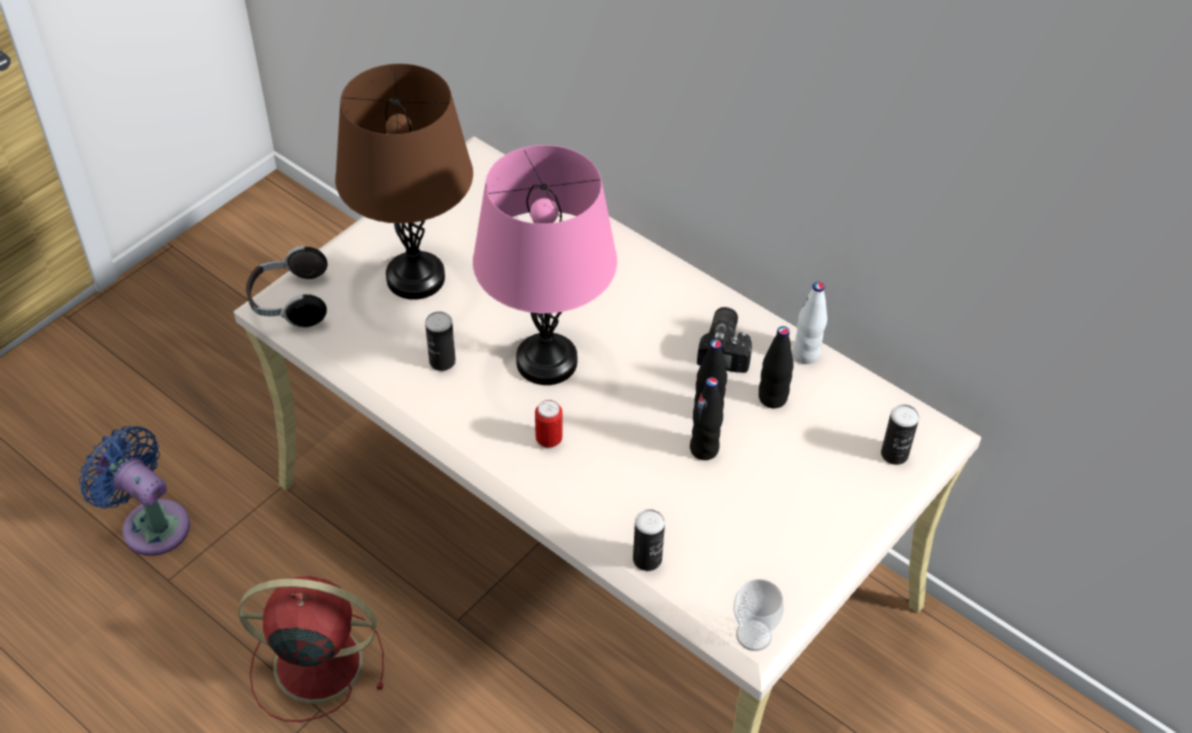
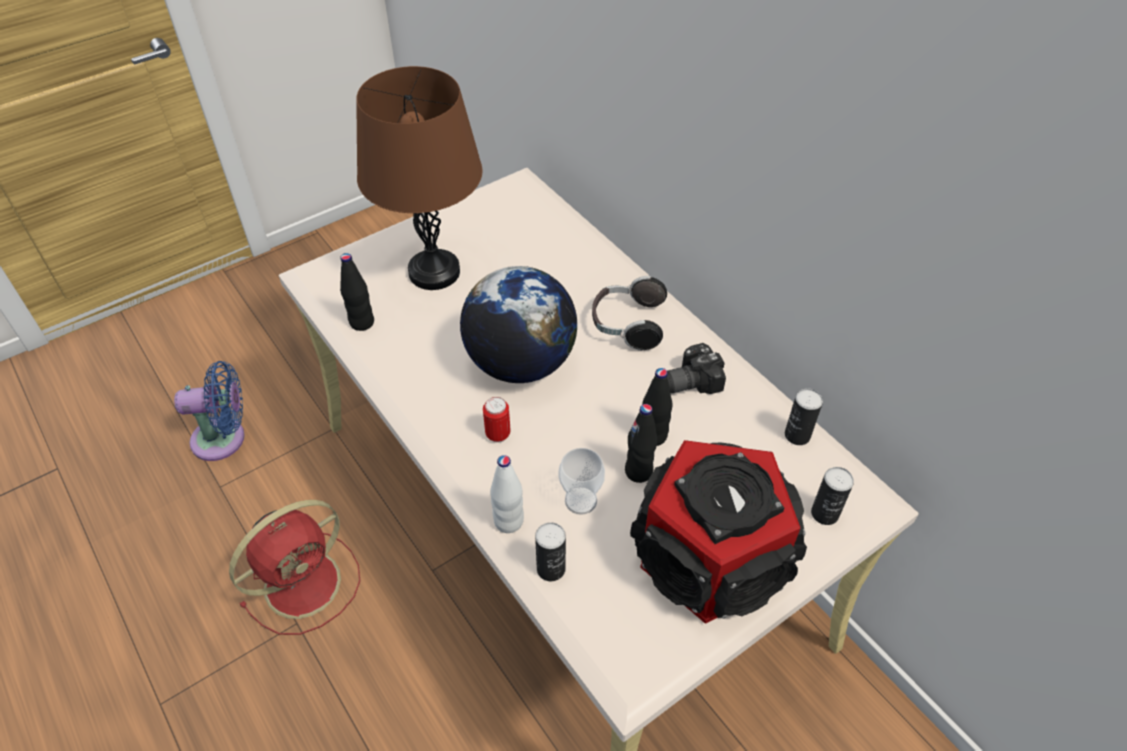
camera: 15 degrees right, 0 degrees up
blue fan [79,426,190,556] -> blue fan turned 120 degrees clockwise [174,361,245,461]
red fan [239,576,384,722] -> red fan turned 120 degrees clockwise [229,500,360,635]
headphones [246,246,327,328] -> headphones moved to [592,276,667,351]
can [425,312,456,371] -> can moved to [785,388,823,445]
pink table lamp [473,145,617,385] -> globe [460,266,577,383]
camera [697,307,752,373] -> camera turned 135 degrees counterclockwise [667,343,726,394]
cup [733,579,785,651] -> cup moved to [559,448,605,515]
black bottle [759,326,794,408] -> black bottle moved to [340,253,374,331]
white bottle [793,282,827,364] -> white bottle moved to [490,455,524,533]
none -> speaker [630,440,807,624]

